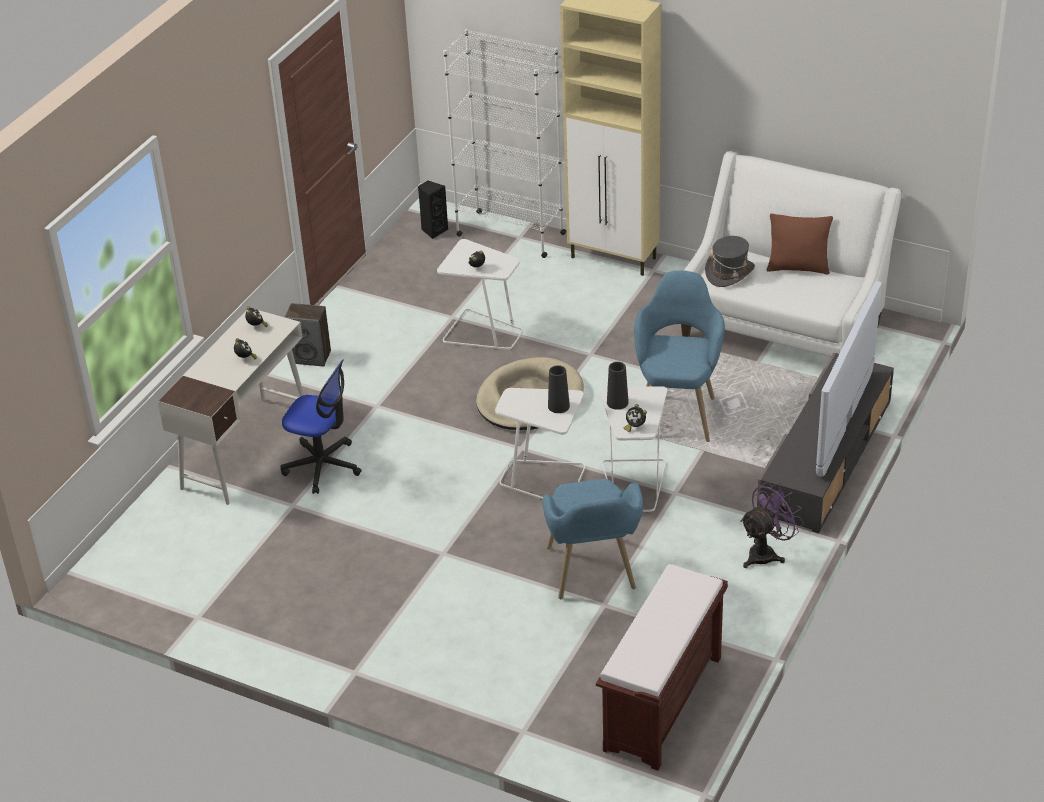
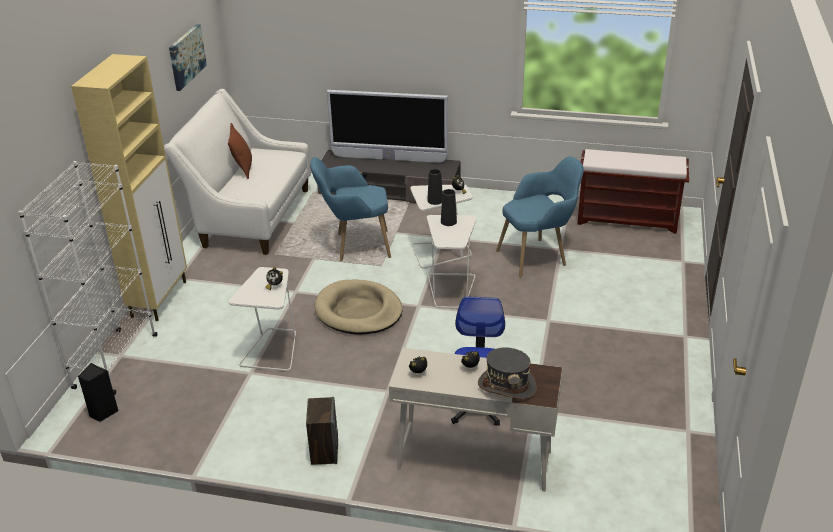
camera: 105 degrees left, 5 degrees down
grey hat [705,236,755,287] -> grey hat moved to [478,347,537,399]
purple fan [740,482,804,568] -> none
none -> picture [169,24,207,91]

